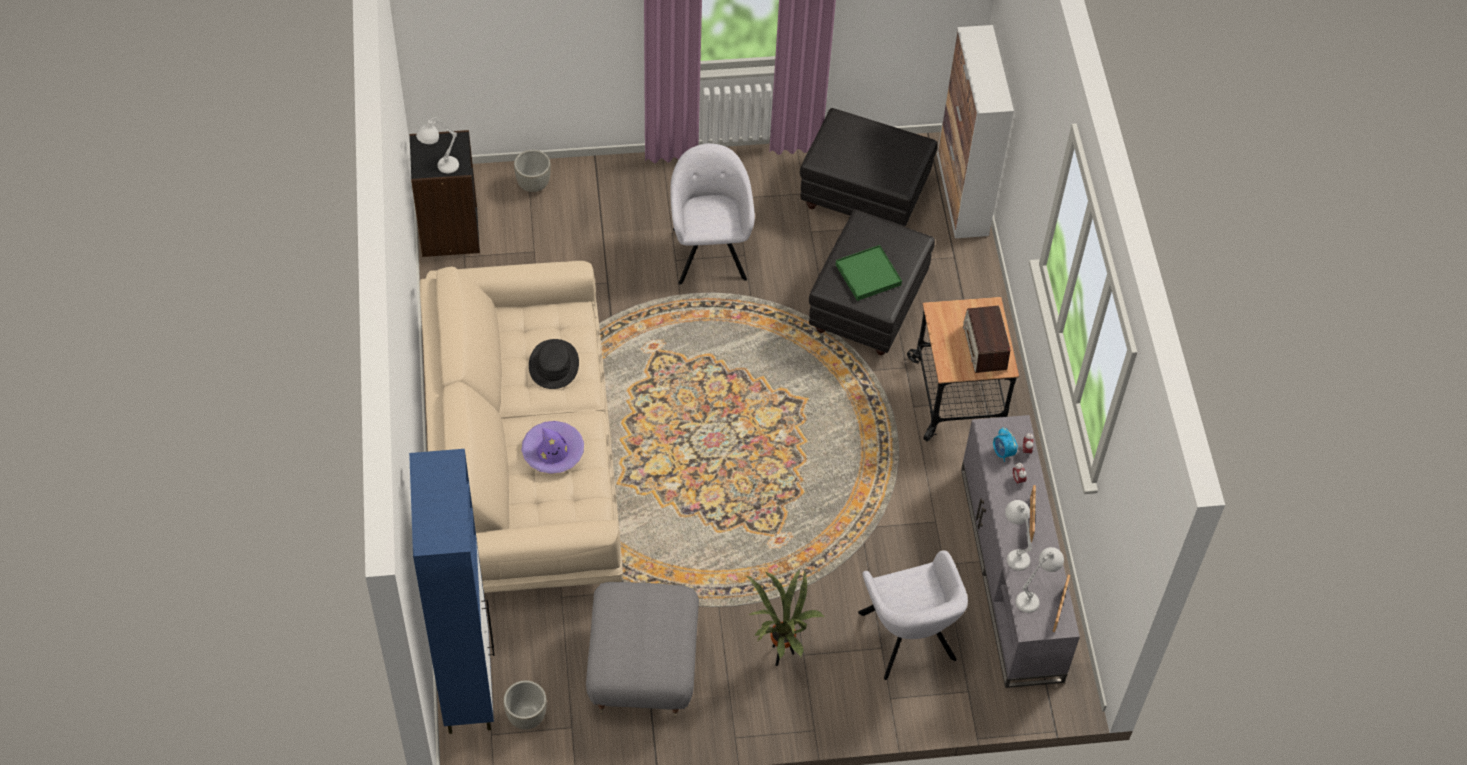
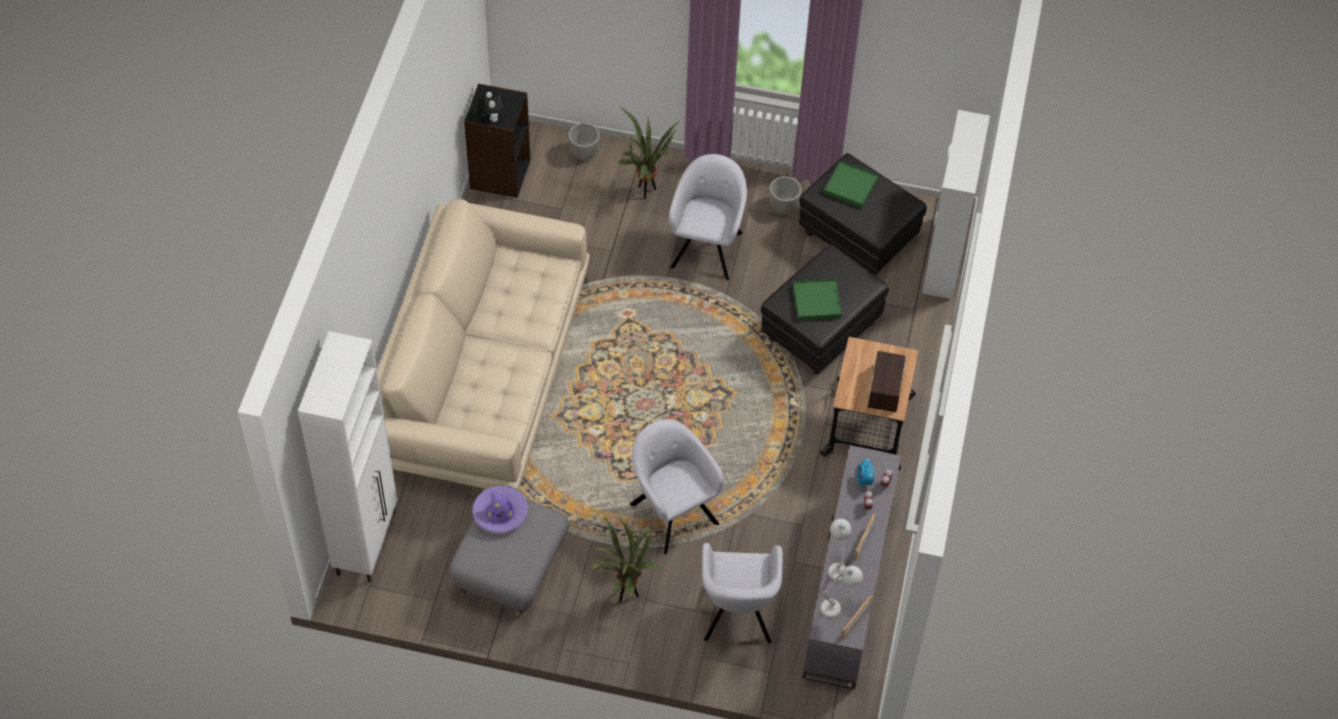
camera: 20 degrees right, 0 degrees up
blue cabinet [409,449,494,734] -> white cabinet [298,331,397,582]
white table lamp [416,117,459,173] -> plush toy [478,92,503,122]
grey planter [503,680,547,730] -> grey planter moved to [769,177,802,214]
purple hat [522,421,584,474] -> purple hat moved to [472,485,528,533]
black hat [529,339,579,389] -> none
none -> potted plant [617,106,678,199]
none -> grey armchair [630,419,724,554]
none -> green tray [823,160,879,208]

